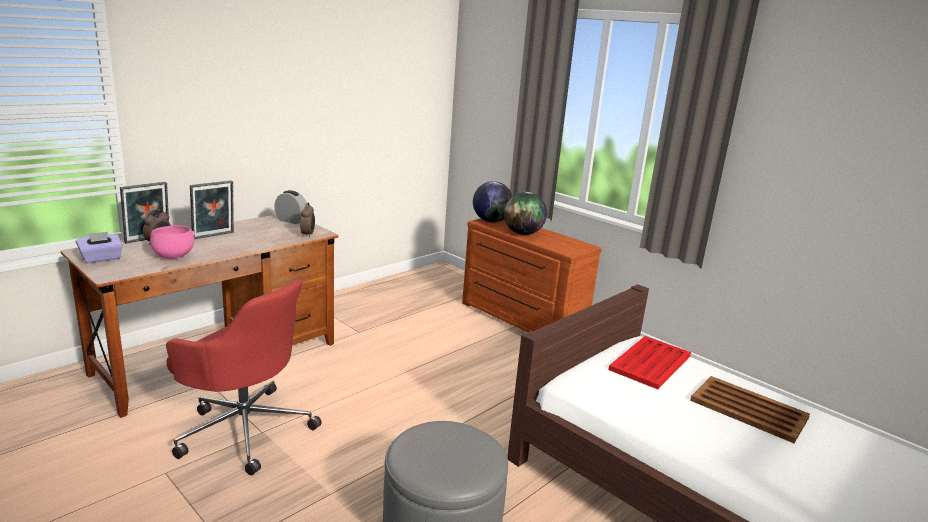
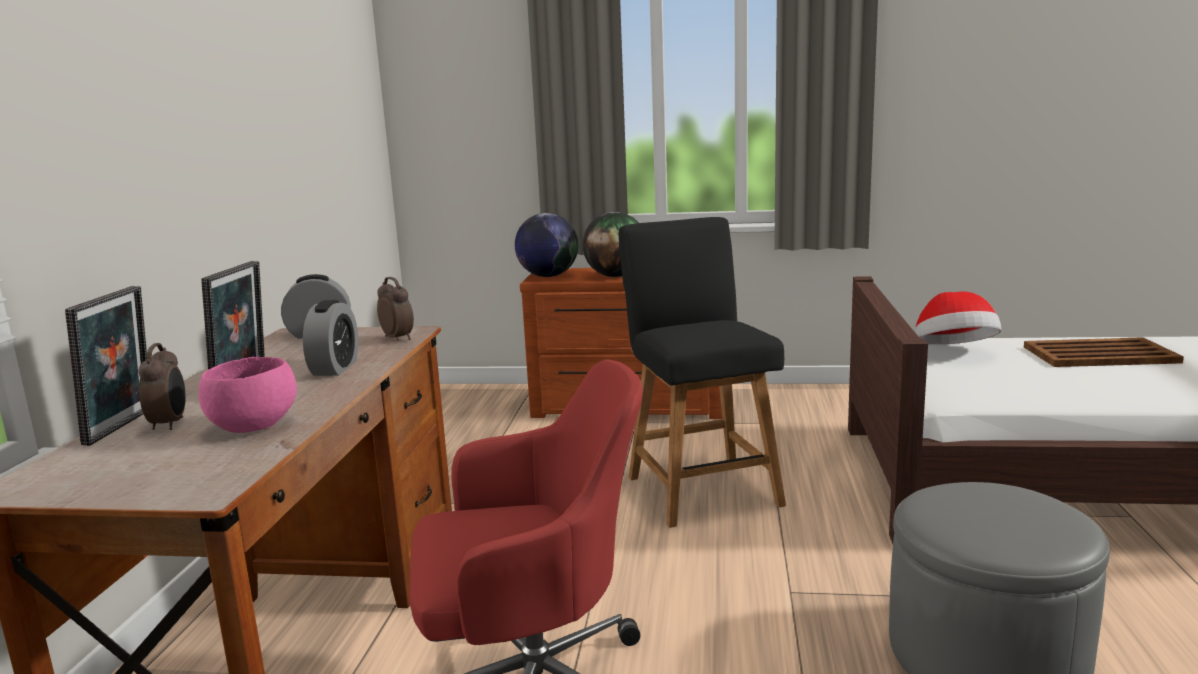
camera: 35 degrees left, 5 degrees down
purple tissue box [76,232,123,263] -> none
red tray [608,336,691,389] -> hat [914,291,1002,344]
none -> alarm clock [303,300,358,376]
none -> black chair [618,217,786,528]

